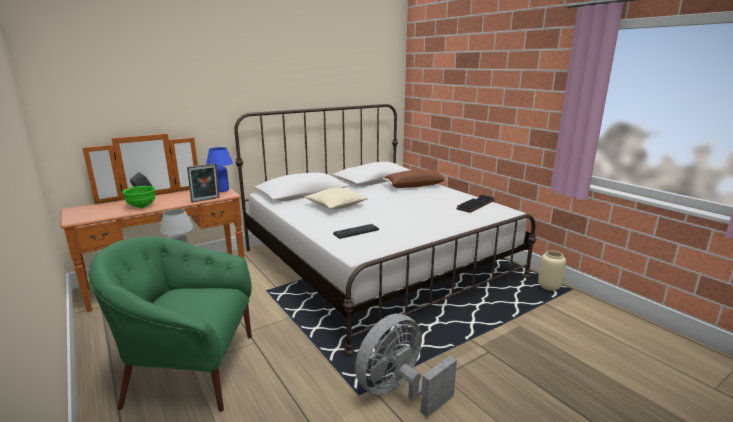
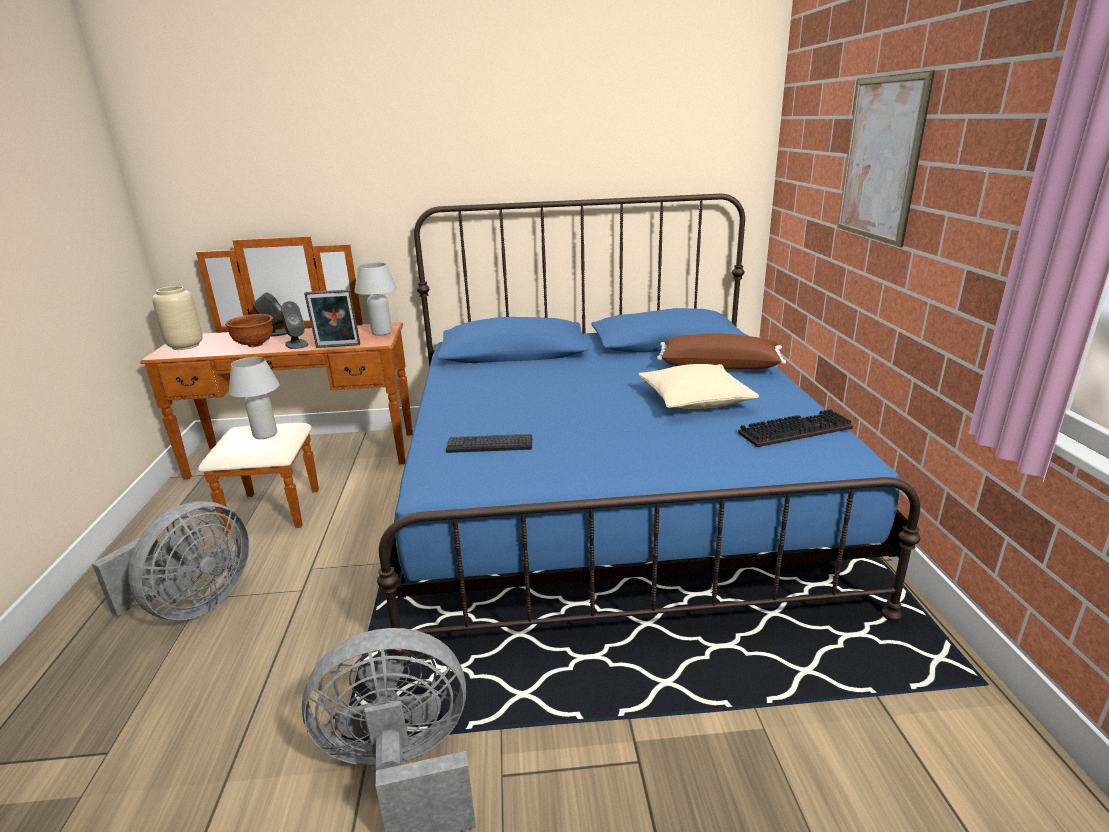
camera: 30 degrees right, 5 degrees up
green armchair [88,236,252,412] -> grey fan [92,501,249,620]
green bowl [122,186,156,208] -> brown bowl [225,314,273,347]
blue table lamp [206,147,233,192] -> white table lamp [354,262,397,336]
white bed [234,104,536,356] -> blue bed [377,194,921,665]
beige pillow [304,187,368,209] -> beige pillow moved to [639,364,759,409]
beige vase [538,250,566,291] -> beige vase moved to [152,286,203,350]
none -> grey speaker [281,301,308,349]
none -> picture [837,70,935,248]

